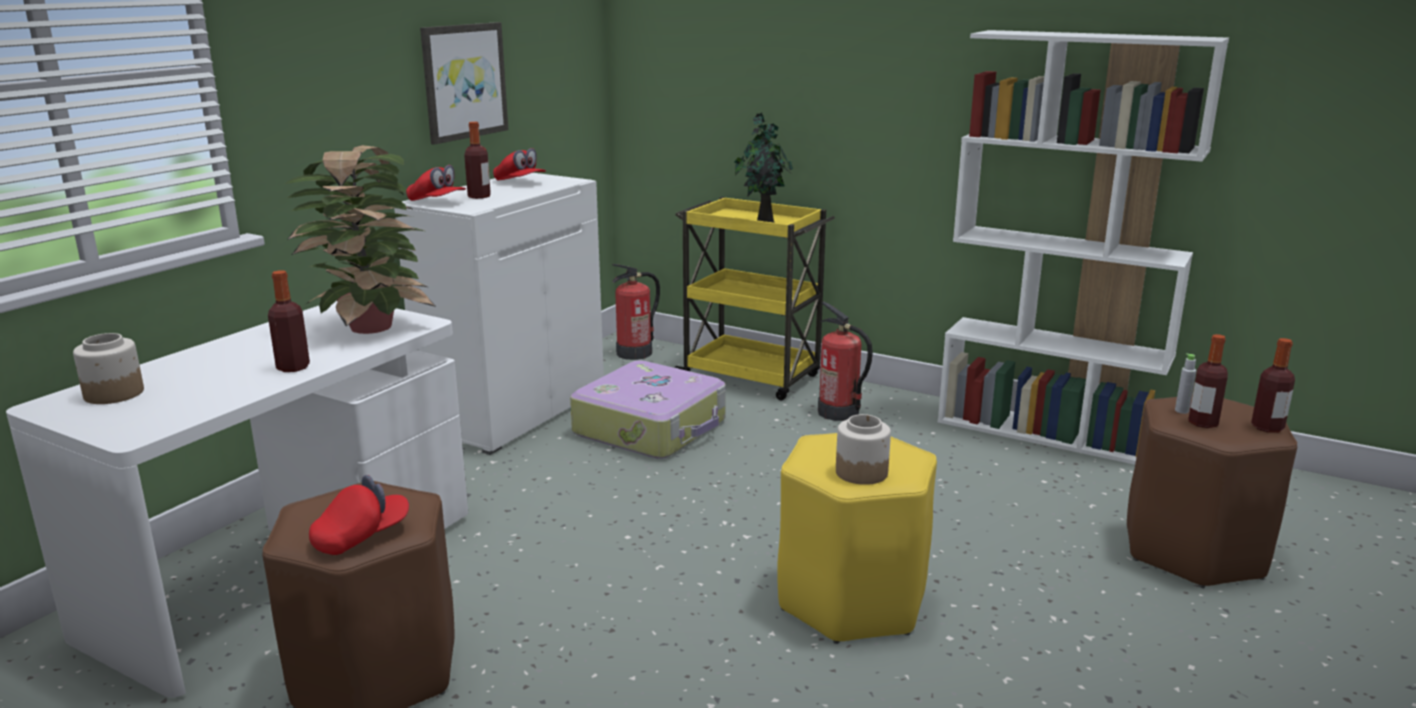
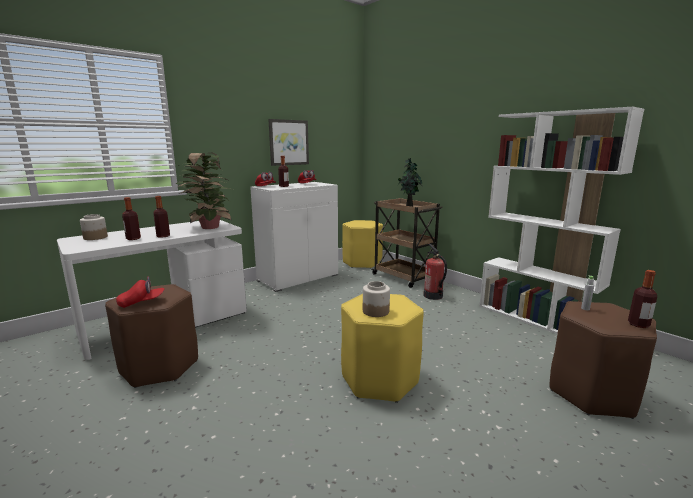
camera: 20 degrees right, 5 degrees down
suitcase [570,360,726,459] -> none
fire extinguisher [612,264,660,360] -> yellow stool [342,220,383,269]
yellow cart [675,197,835,401] -> brown cart [372,198,443,288]
bottle [1188,334,1228,428] -> bottle moved to [122,197,141,240]

